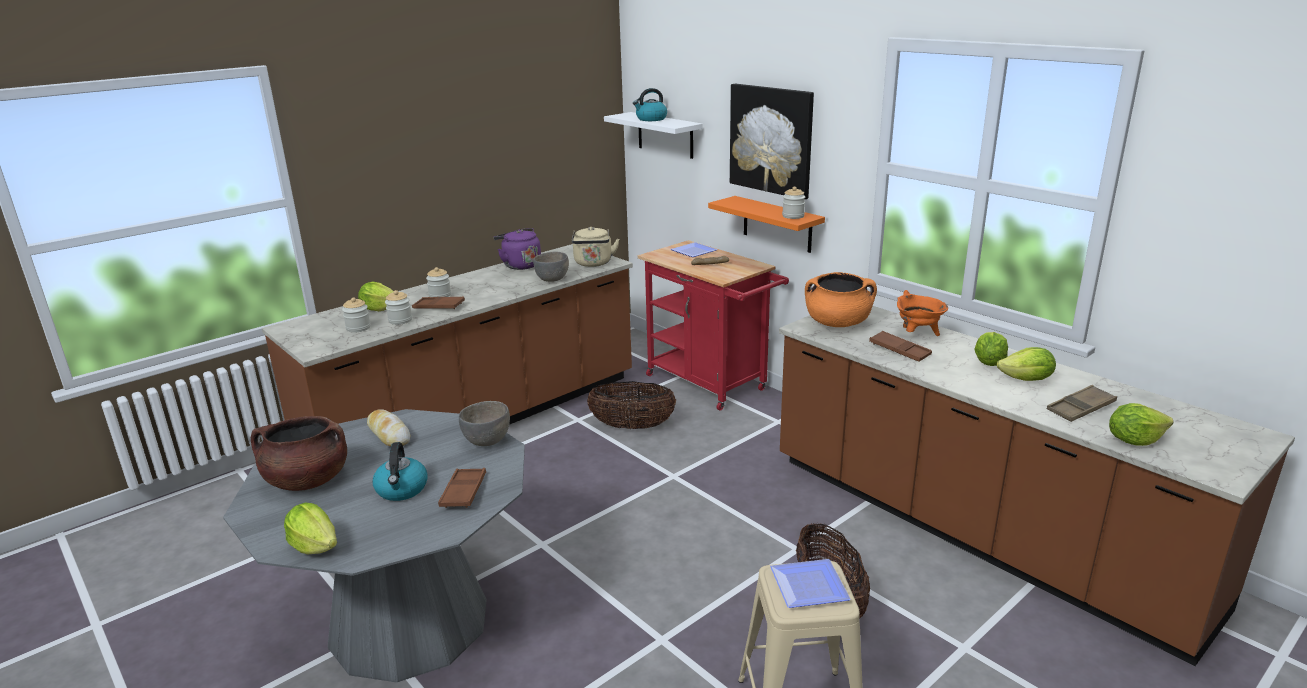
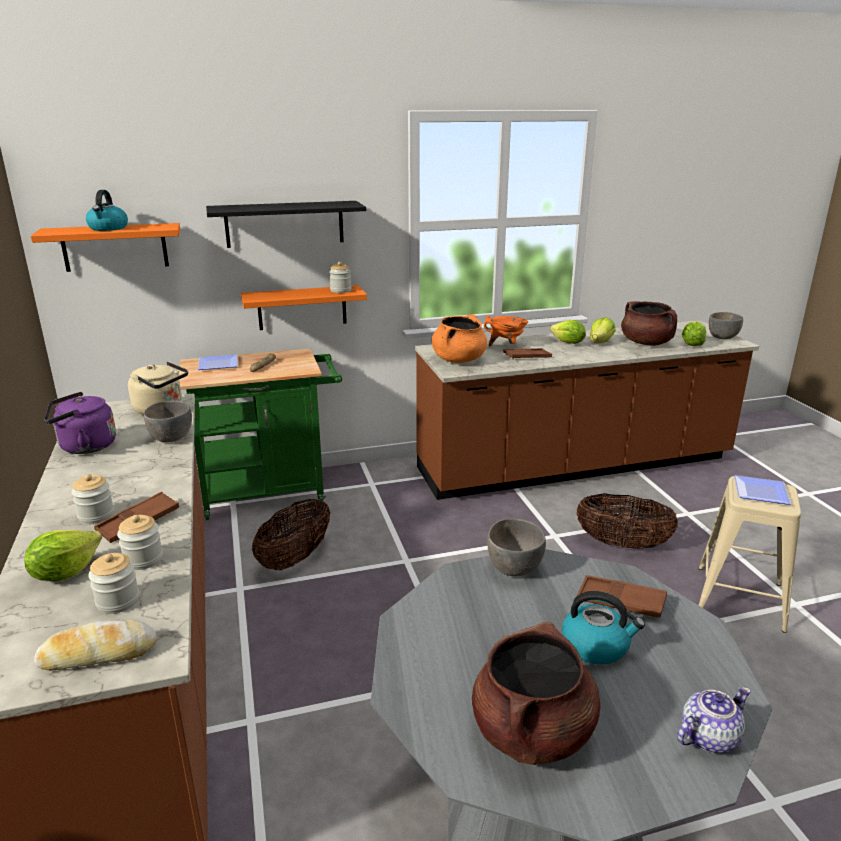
camera: 65 degrees left, 0 degrees up
lettuce [284,502,337,554] -> teapot [677,687,751,753]
bread [367,409,410,447] -> bread moved to [34,620,156,671]
white shelf [604,112,702,159] -> orange shelf [31,223,180,272]
red cart [637,240,789,410] -> green cart [179,349,342,520]
picture [730,84,814,200] -> black shelf [206,201,366,248]
brown tray [1047,385,1117,422] -> brown cooking pot [621,301,677,346]
none -> grey bowl [709,312,743,339]

